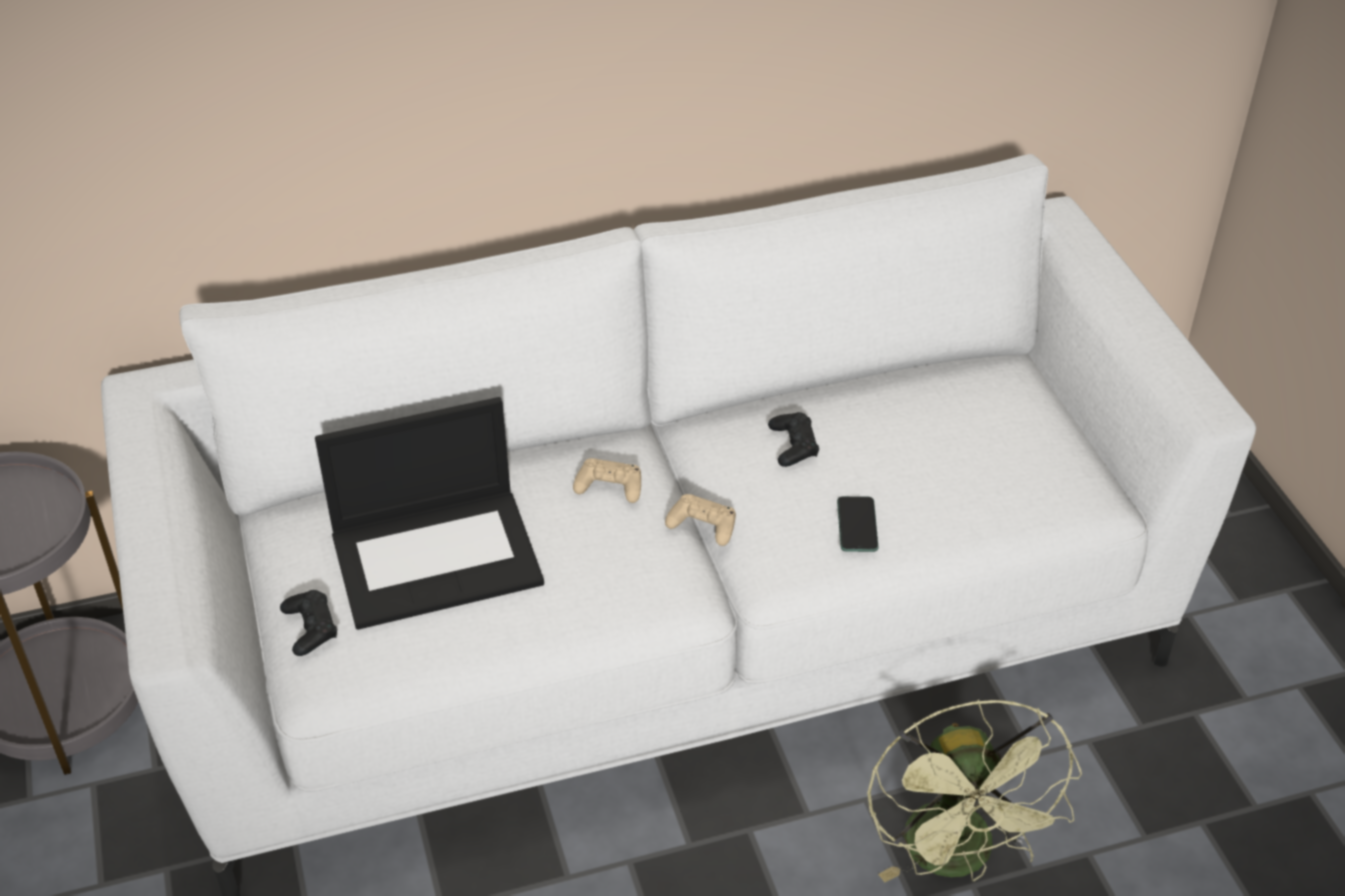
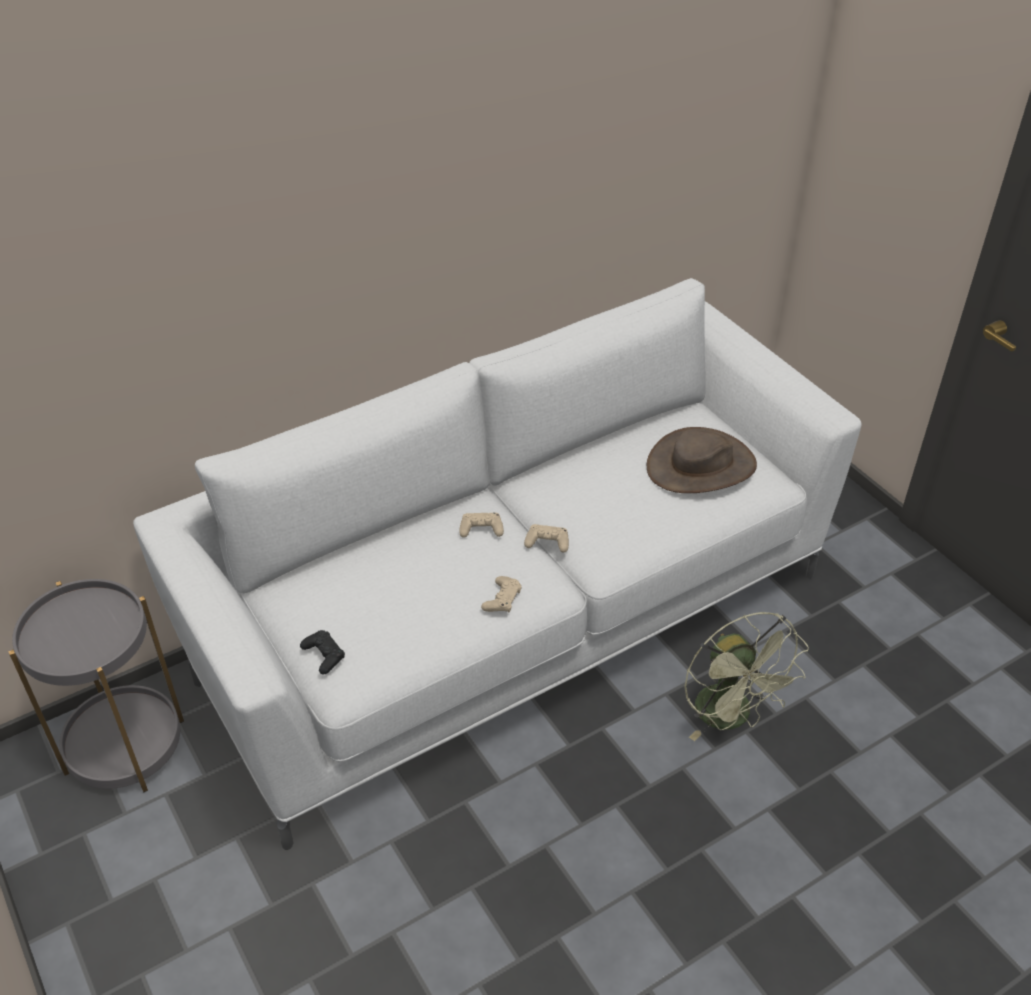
camera: 15 degrees left, 0 degrees up
laptop [315,397,544,630] -> none
black game controller [768,412,819,467] -> none
phone [837,496,878,552] -> none
none -> beige game controller [481,576,522,613]
none -> brown hat [647,427,757,493]

